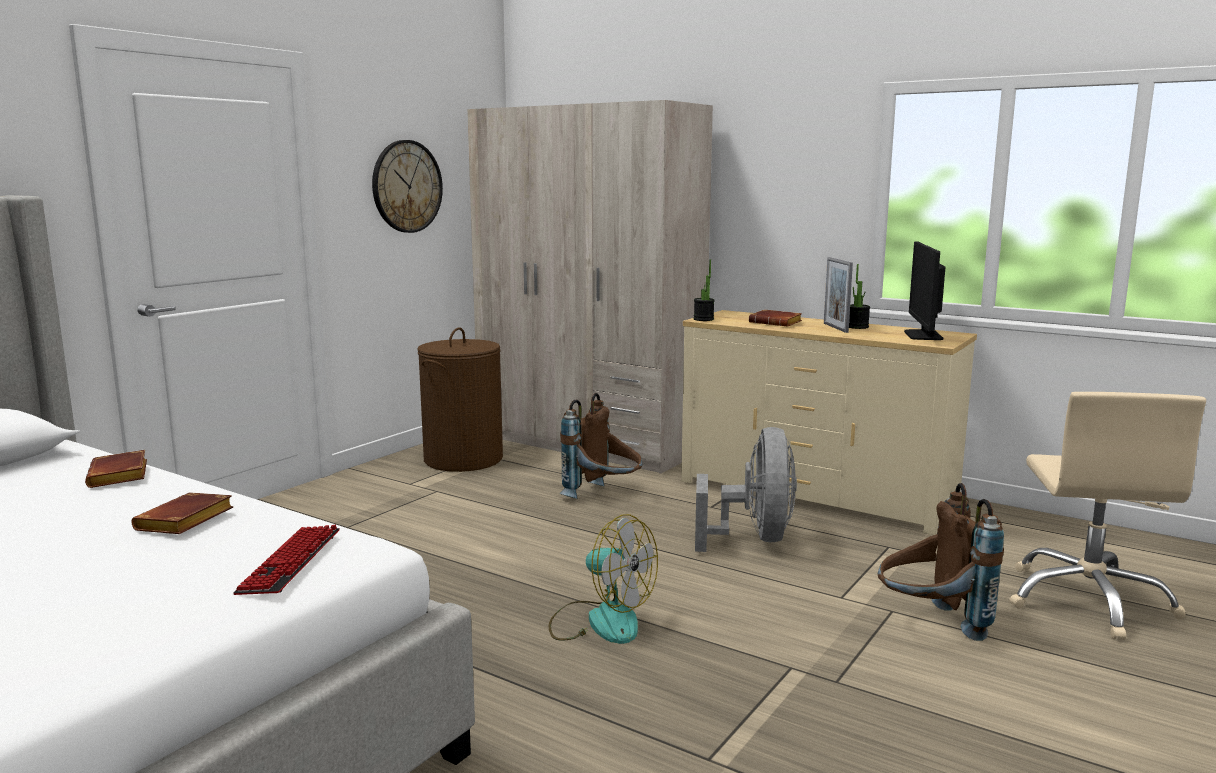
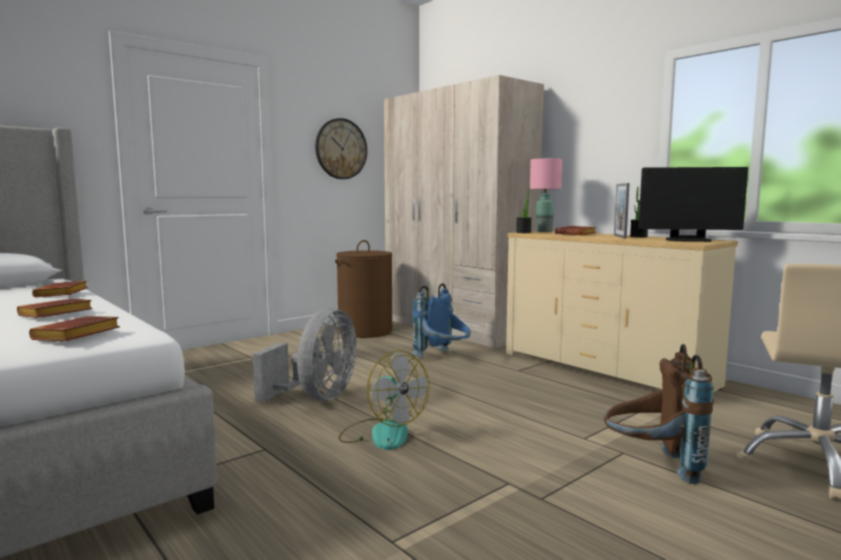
camera: 15 degrees right, 5 degrees down
keyboard [233,525,340,595] -> brown book [29,316,120,341]
brown backpack [559,393,642,499] -> blue backpack [411,283,471,358]
grey fan [695,427,797,552] -> grey fan moved to [253,308,356,402]
monitor [904,242,945,340] -> monitor turned 105 degrees counterclockwise [638,167,748,242]
none -> pink table lamp [530,158,562,232]

